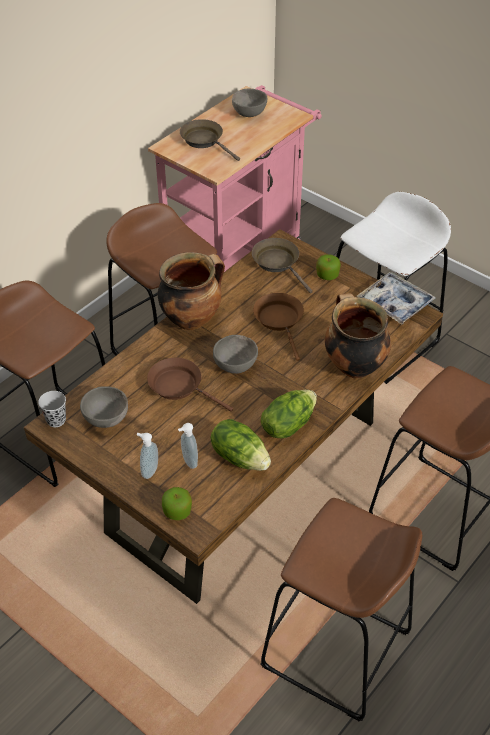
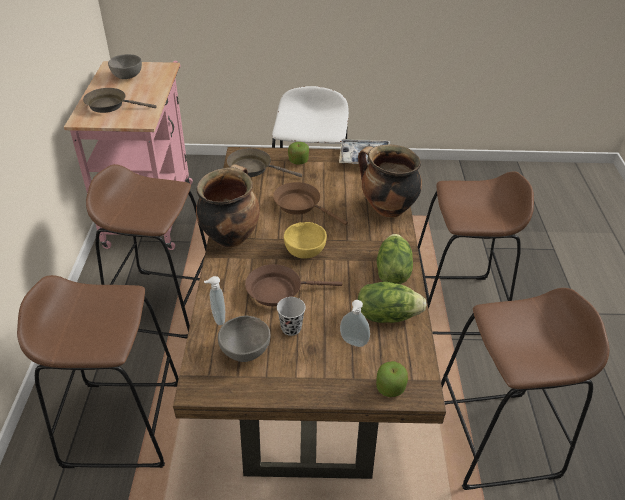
camera: 40 degrees left, 5 degrees down
black cup [38,391,66,427] -> black cup moved to [277,297,306,336]
soap dispenser [137,433,158,479] -> soap dispenser moved to [204,276,225,325]
grey bowl [213,335,258,374] -> yellow bowl [284,222,327,259]

